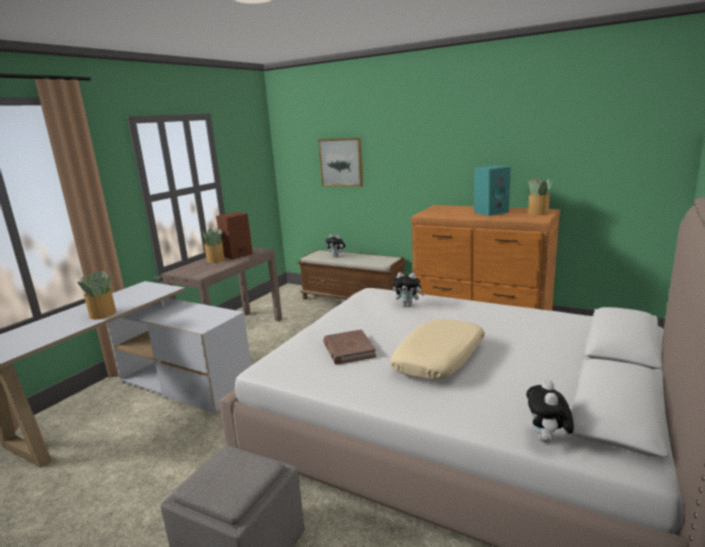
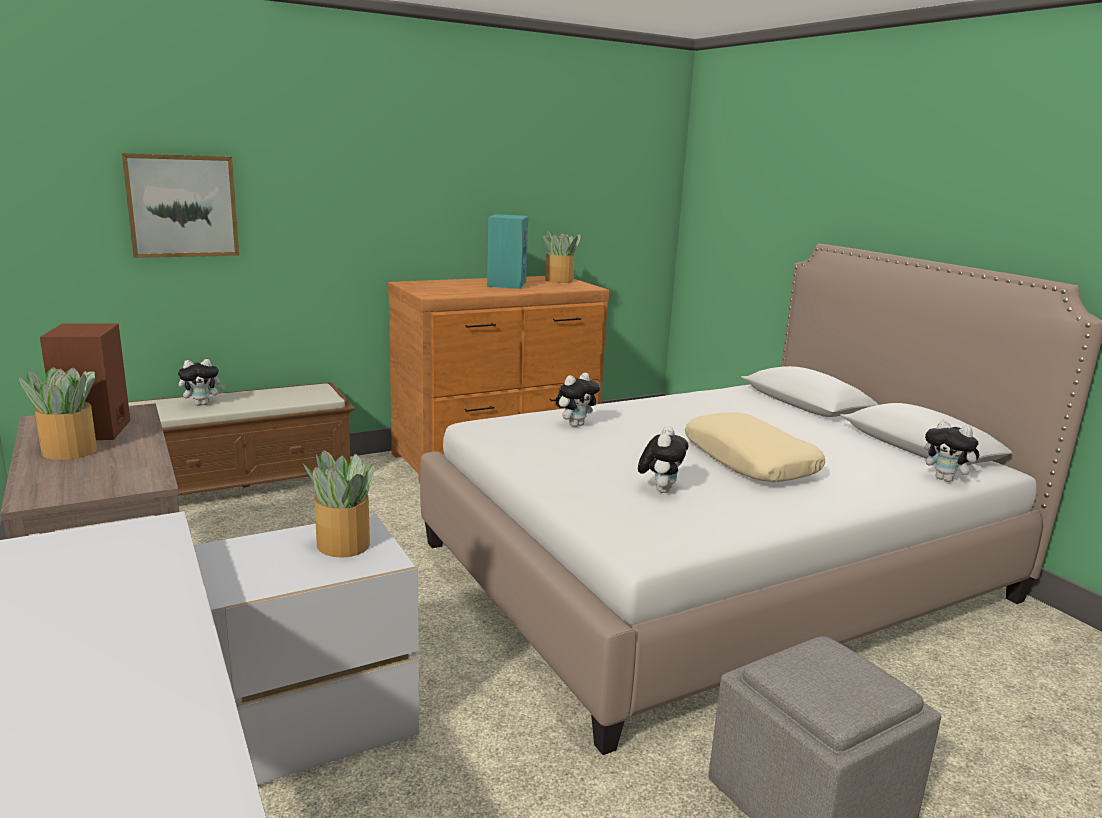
camera: 60 degrees left, 0 degrees up
potted plant [78,270,116,320] -> potted plant moved to [303,450,375,558]
brown book [323,329,376,365] -> plush toy [638,426,688,493]

